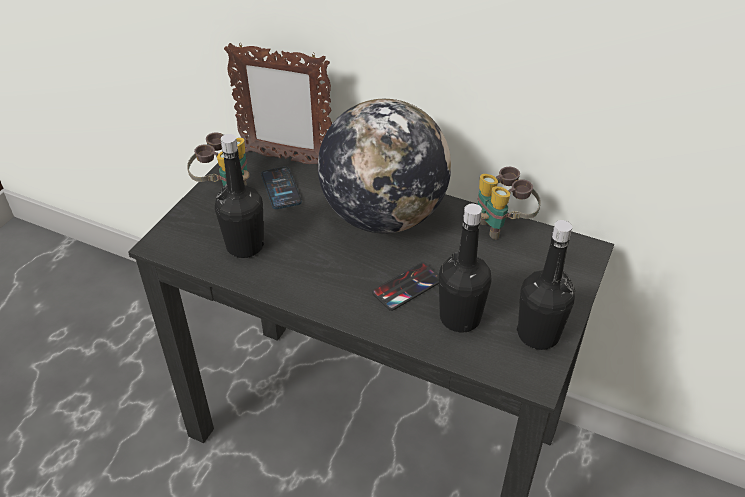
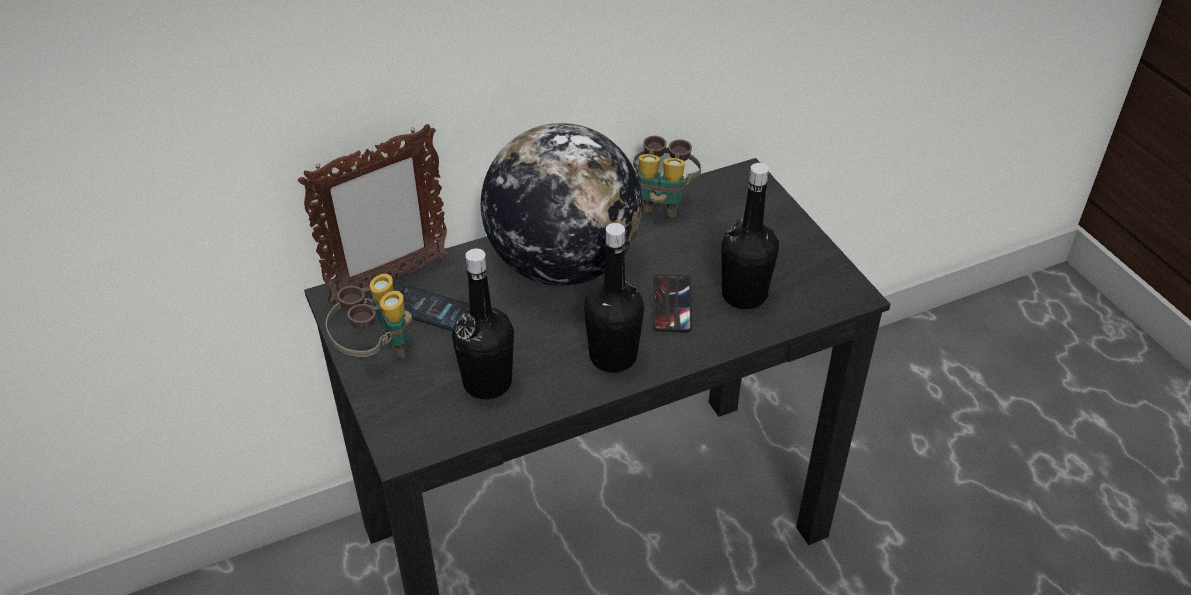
camera: 50 degrees left, 0 degrees up
black bottle [516,220,575,350] -> black bottle moved to [584,223,644,373]

